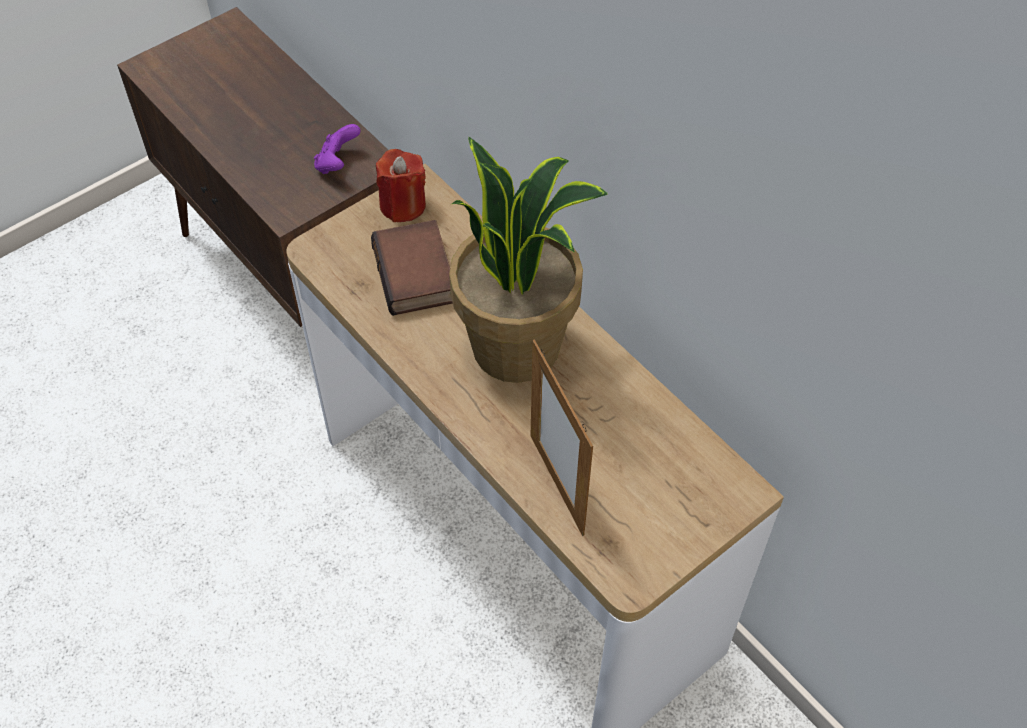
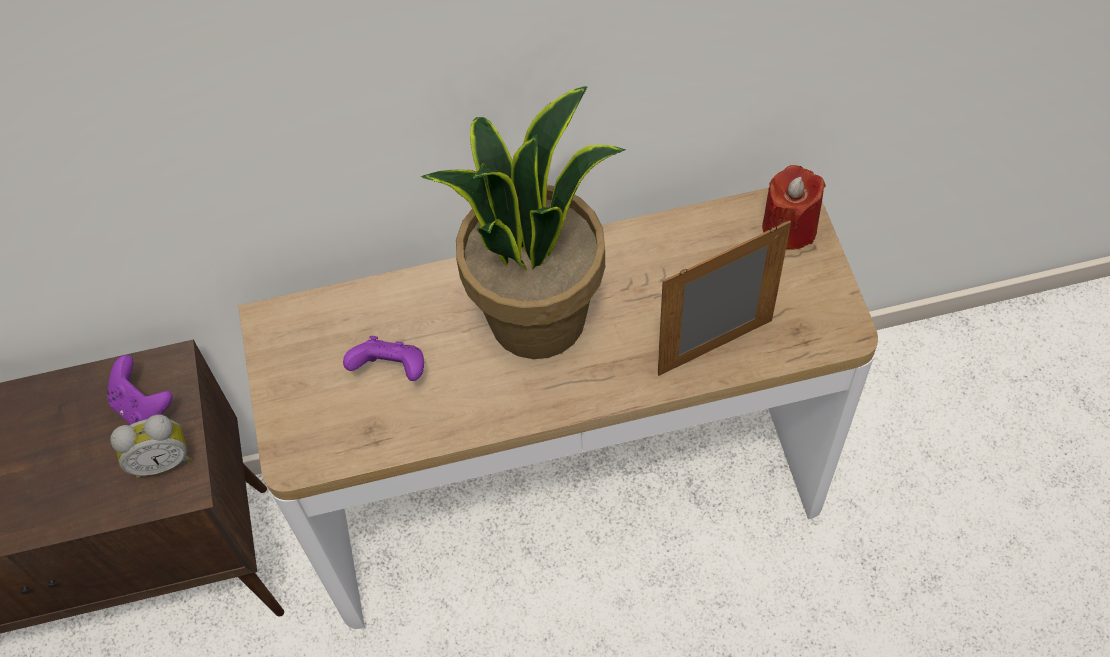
camera: 60 degrees left, 5 degrees up
book [371,220,453,316] -> purple game controller [343,336,424,381]
red candle [376,149,426,222] -> red candle moved to [762,165,826,250]
picture frame [531,339,593,536] -> picture frame turned 150 degrees clockwise [658,221,791,376]
none -> alarm clock [110,415,192,479]

